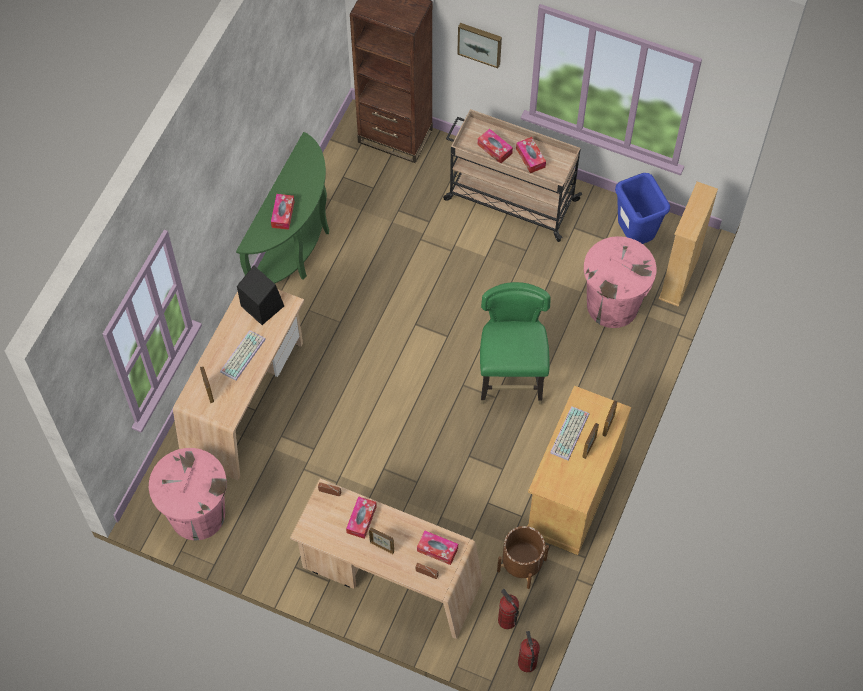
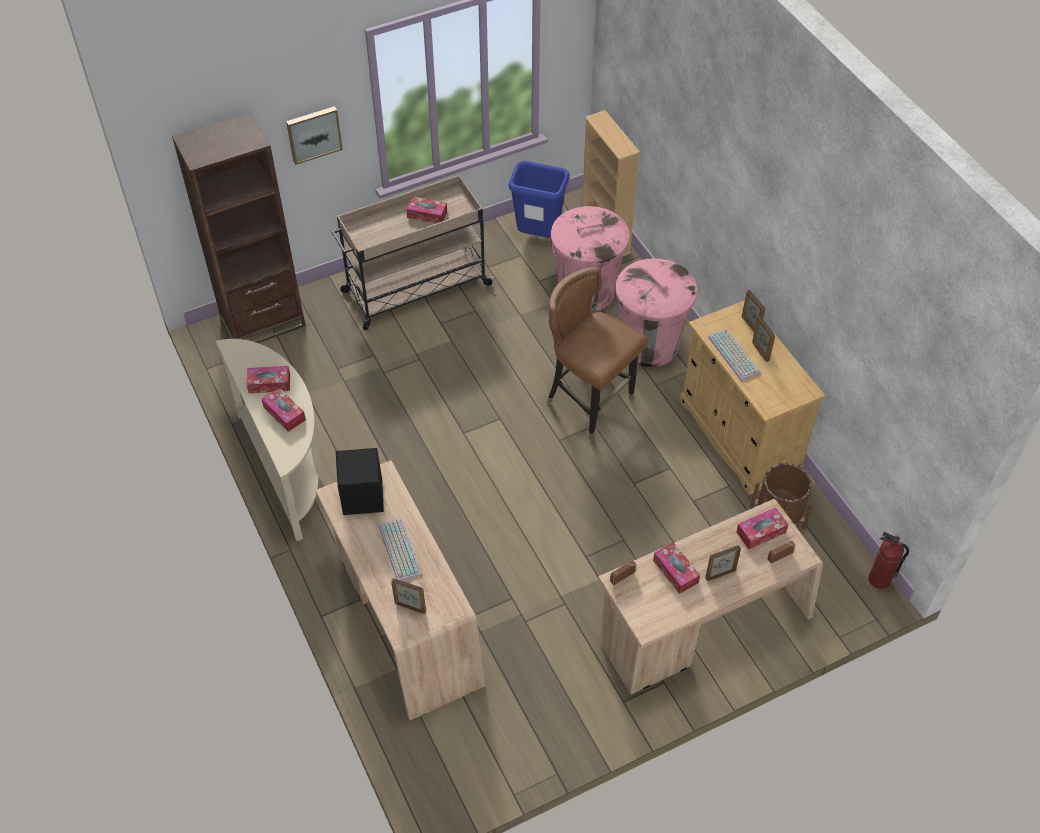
camera: 50 degrees left, 10 degrees down
pink trash can [149,448,227,540] -> pink trash can moved to [616,258,697,367]
green console table [236,132,329,283] -> beige console table [216,339,327,541]
tissue box [478,129,513,163] -> tissue box moved to [246,366,290,393]
green chair [480,282,550,404] -> brown chair [546,266,648,440]
fire extinguisher [498,589,519,629] -> none

